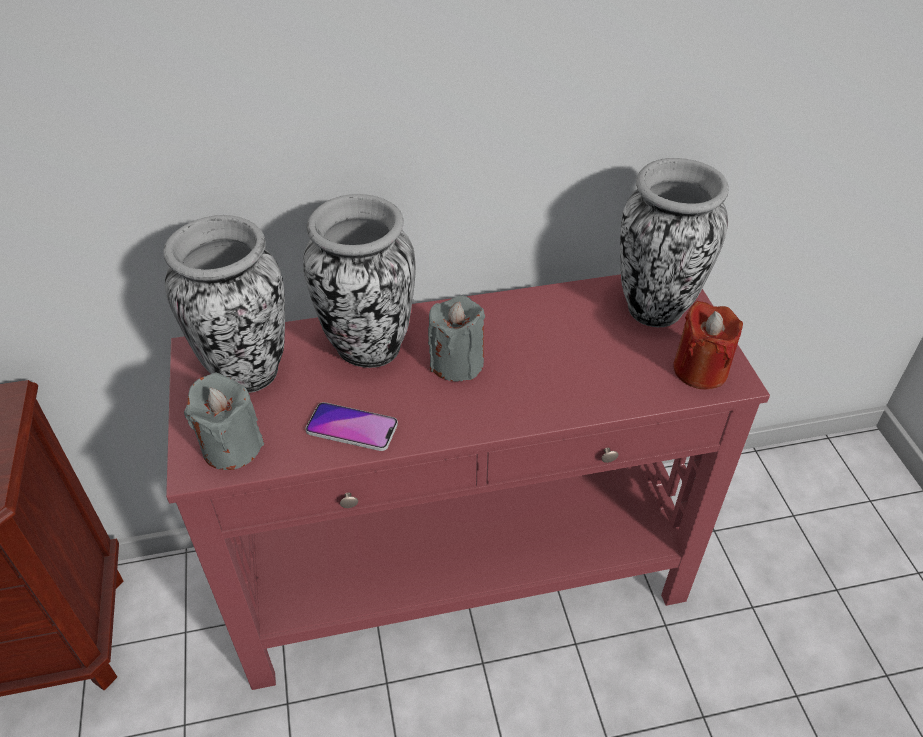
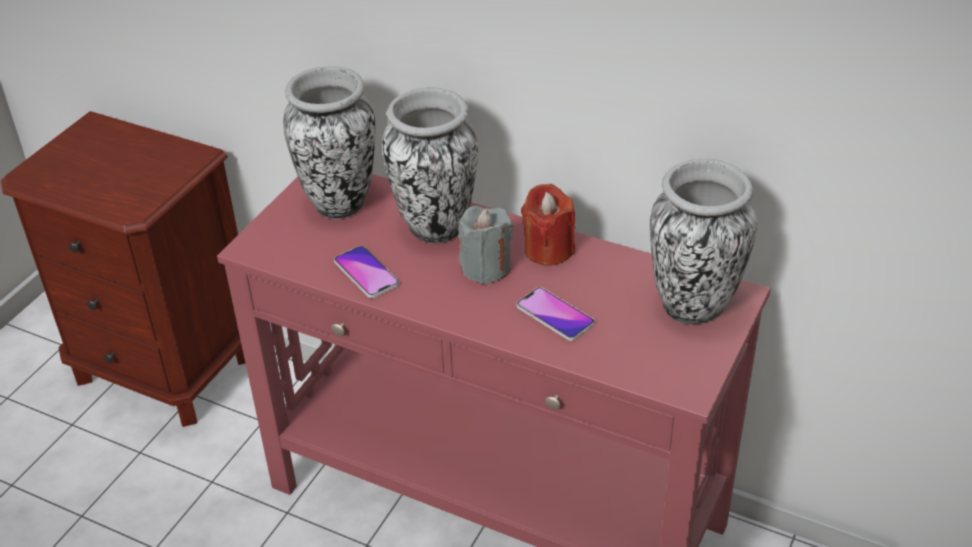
camera: 40 degrees right, 5 degrees down
grey candle [184,373,264,470] -> none
red candle [673,301,743,389] -> red candle moved to [521,184,575,266]
none -> phone [517,287,595,341]

